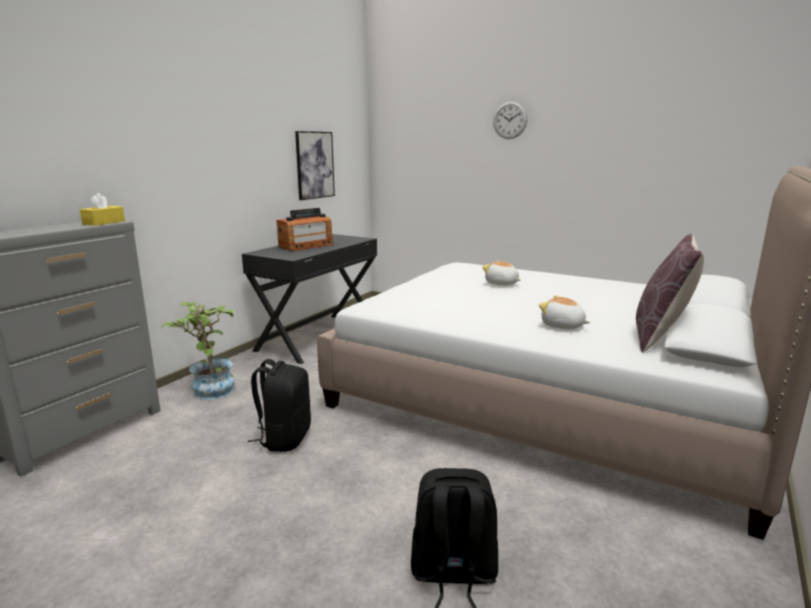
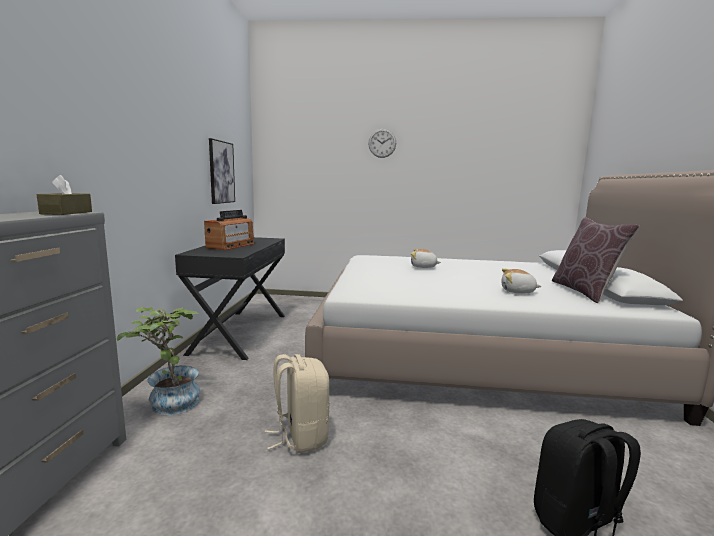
camera: 25 degrees left, 5 degrees down
yellow tissue box [80,193,125,226] -> brown tissue box [36,175,92,215]
black backpack [248,359,311,452] -> beige backpack [265,354,330,453]

